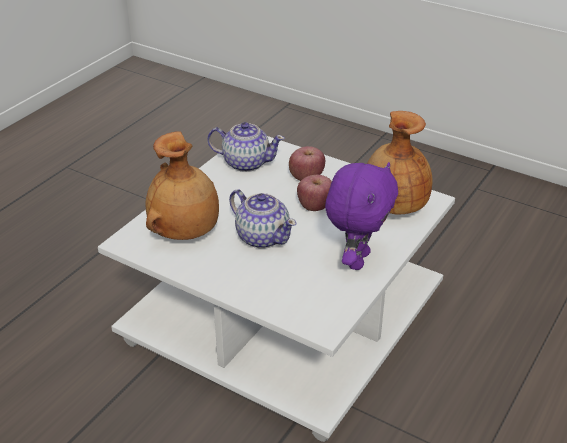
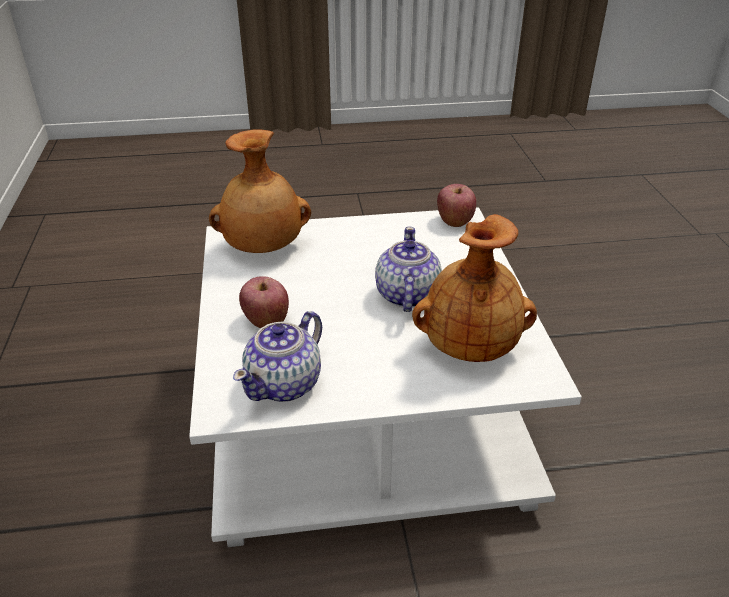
camera: 130 degrees left, 0 degrees up
teapot [207,122,285,172] -> teapot turned 120 degrees counterclockwise [233,311,322,402]
apple [297,175,332,211] -> apple moved to [437,184,476,227]
purple plush toy [325,162,398,270] -> none

